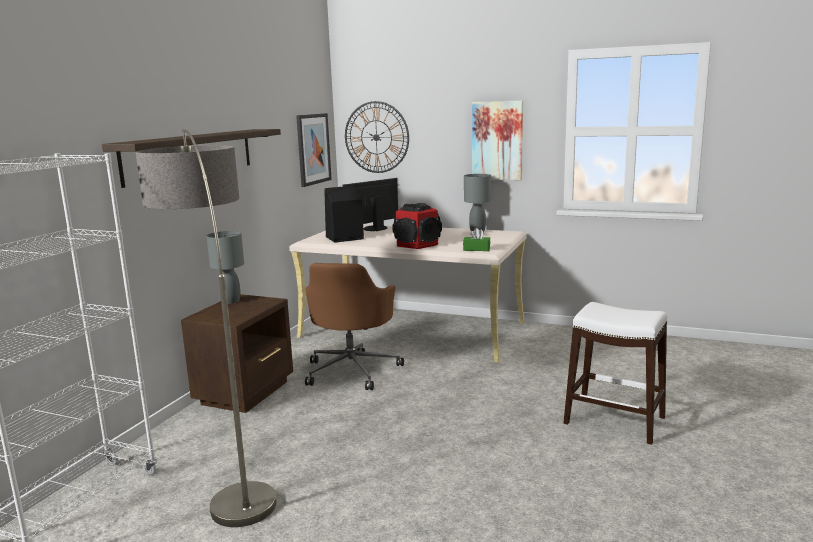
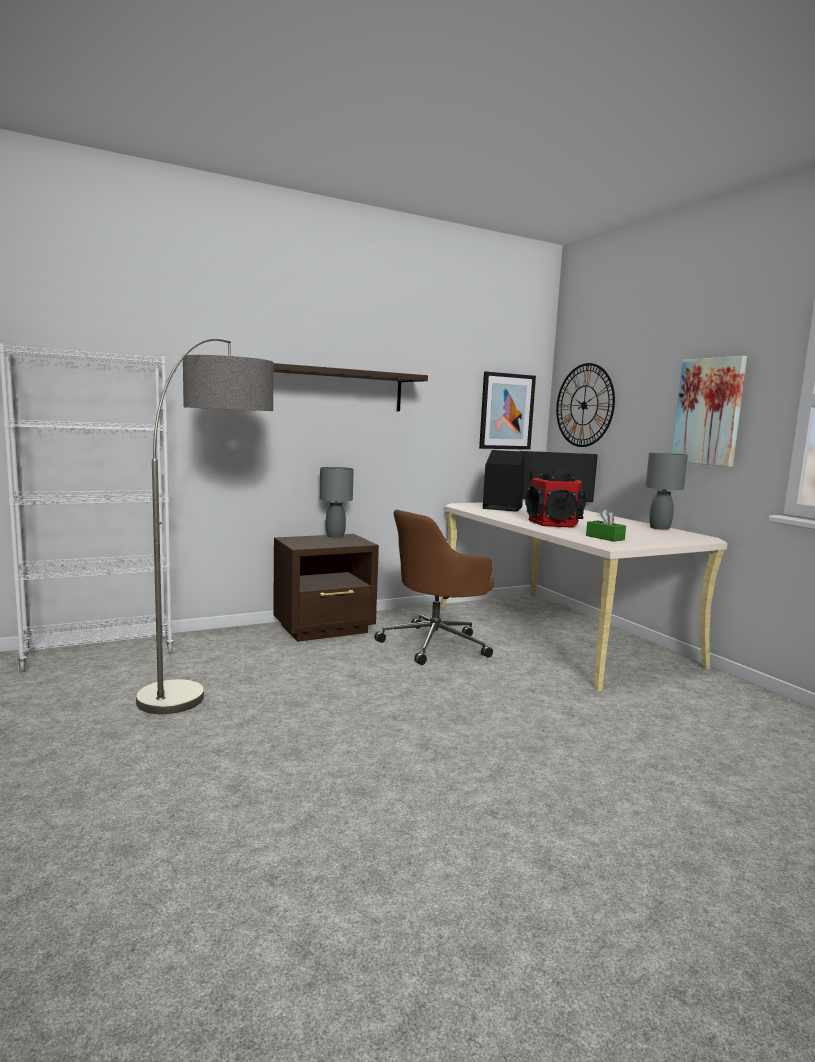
camera: 40 degrees right, 5 degrees down
white stool [564,302,667,445] -> none

